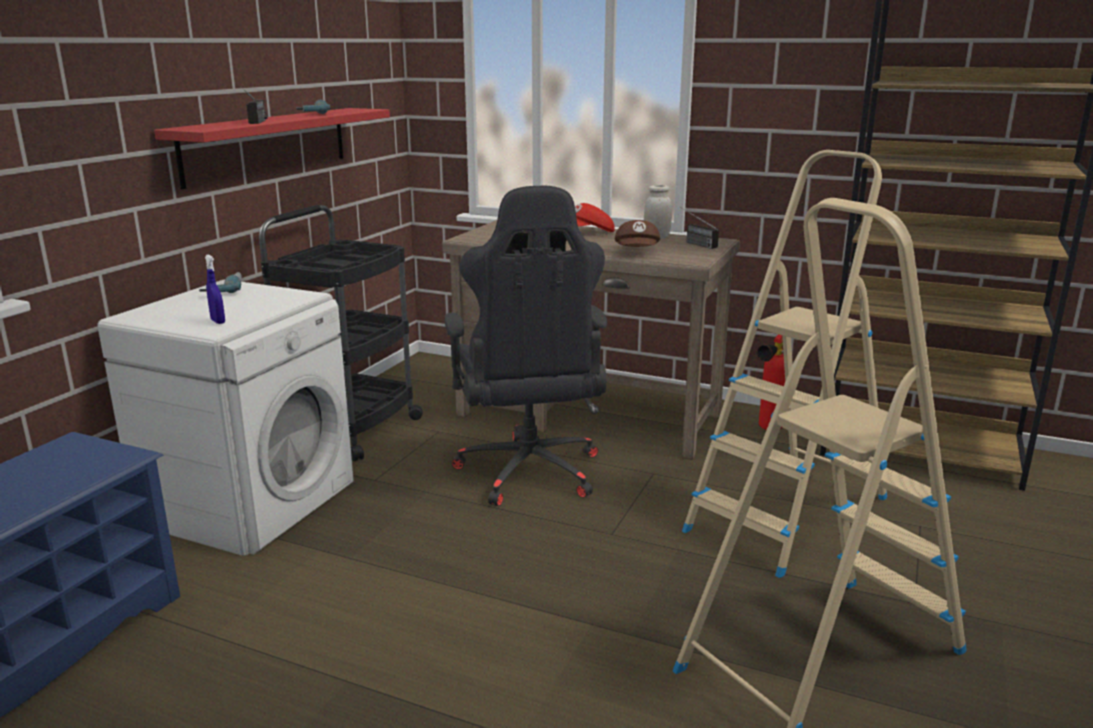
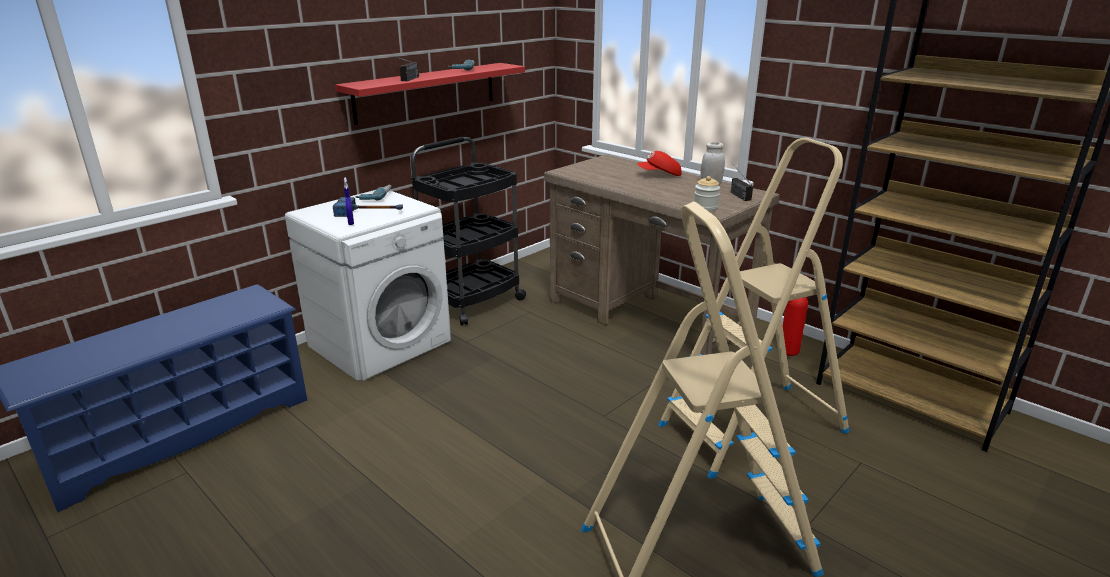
camera: 20 degrees right, 5 degrees up
black office chair [445,186,607,506] -> none
brown cap [615,220,660,247] -> none
none -> hammer [333,197,403,217]
none -> jar [694,176,720,212]

